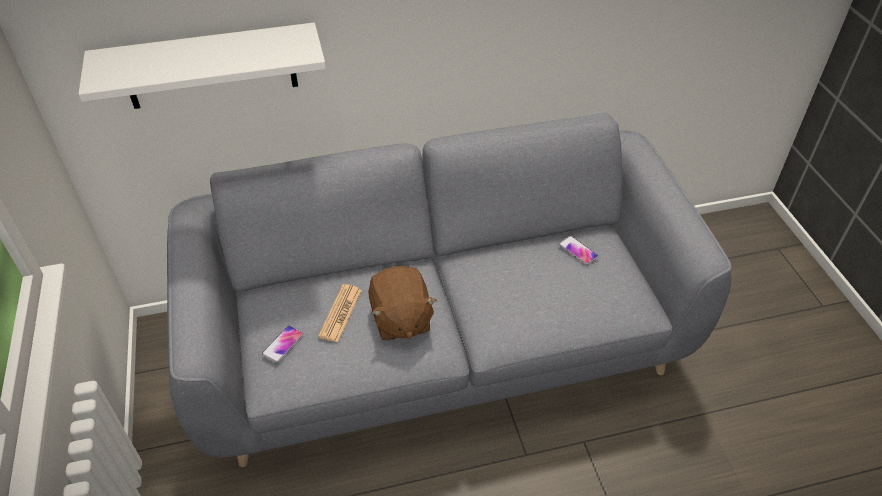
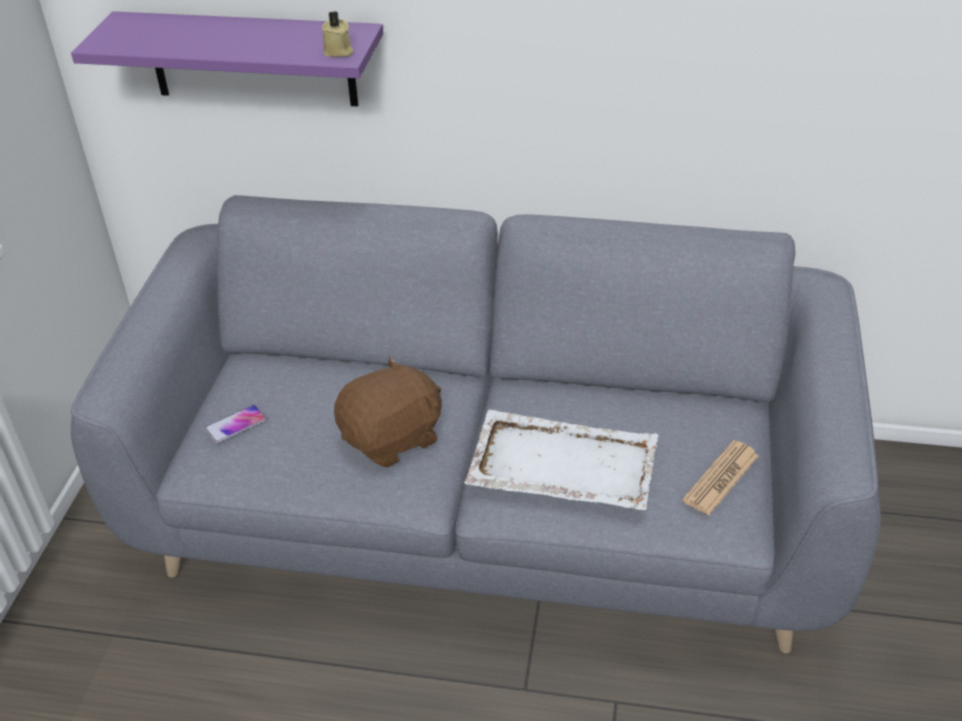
camera: 25 degrees right, 5 degrees down
white shelf [79,23,326,109] -> purple shelf [71,11,383,106]
newspaper [318,284,362,342] -> newspaper moved to [682,440,759,516]
brown plush toy [368,266,437,341] -> brown plush toy turned 135 degrees counterclockwise [334,356,442,467]
phone [559,236,598,265] -> none
none -> beige candle [322,11,353,57]
none -> white tray [464,410,659,510]

